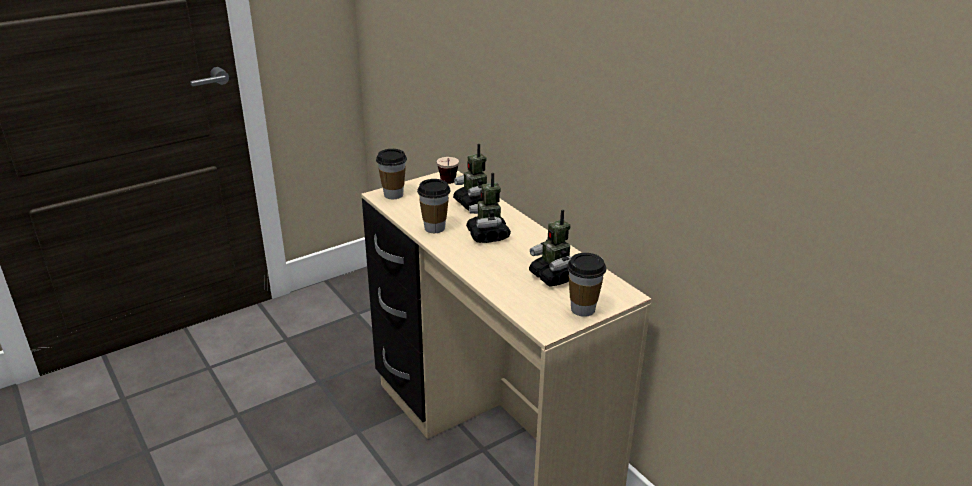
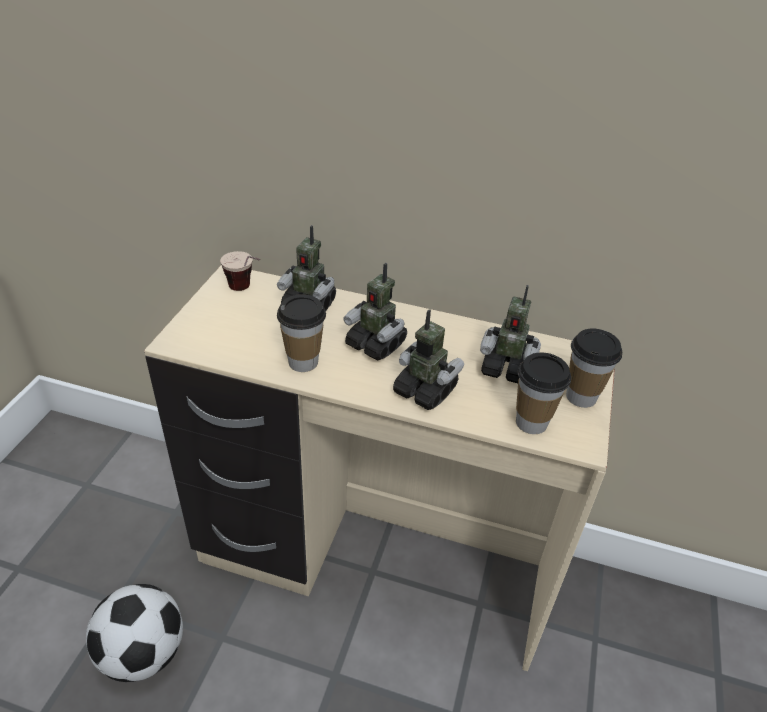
camera: 40 degrees left, 10 degrees up
cup [376,149,407,199] -> cup moved to [516,352,571,434]
none -> football [86,584,183,682]
none -> toy robot [393,309,464,410]

